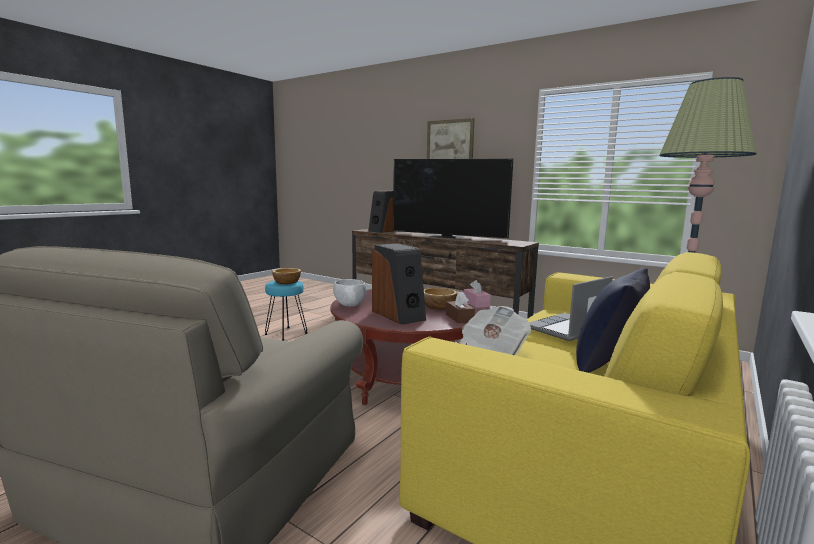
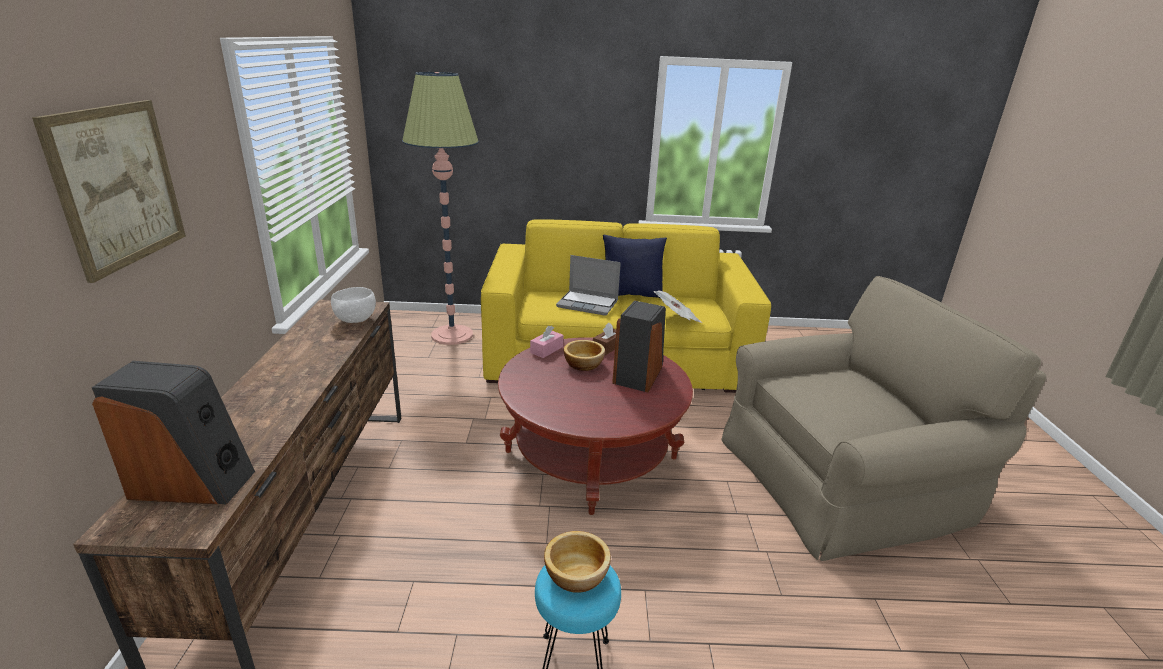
camera: 125 degrees left, 15 degrees up
white bowl [333,279,366,307] -> white bowl moved to [331,287,376,323]
television [393,158,513,239] -> none

